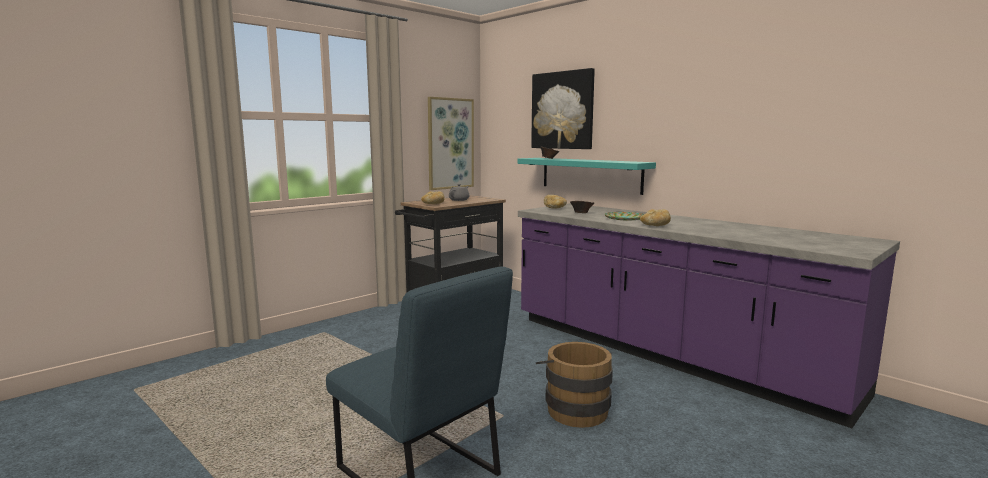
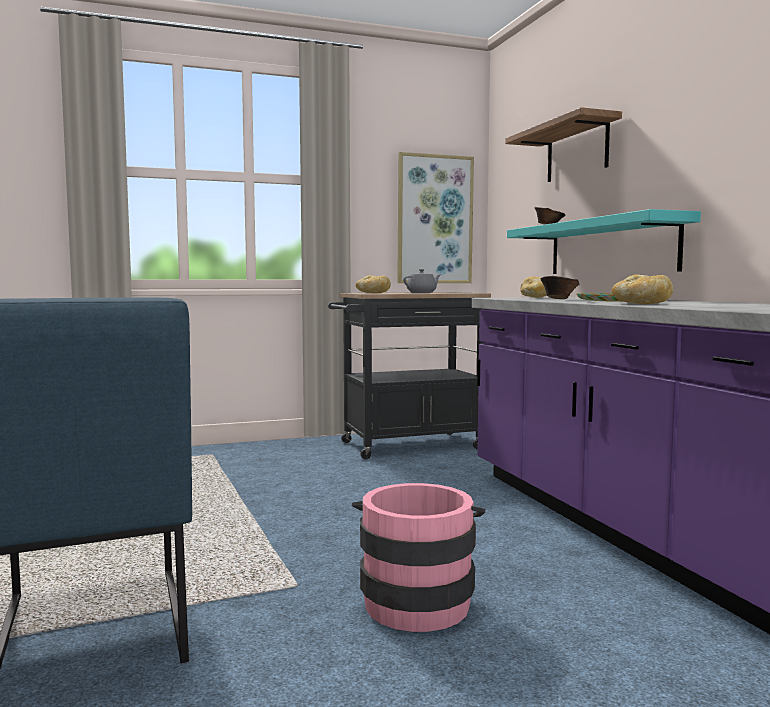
camera: 25 degrees right, 5 degrees down
picture [531,68,595,149] -> shelf [505,107,622,182]
brown bucket [536,342,613,428] -> pink bucket [352,483,485,632]

